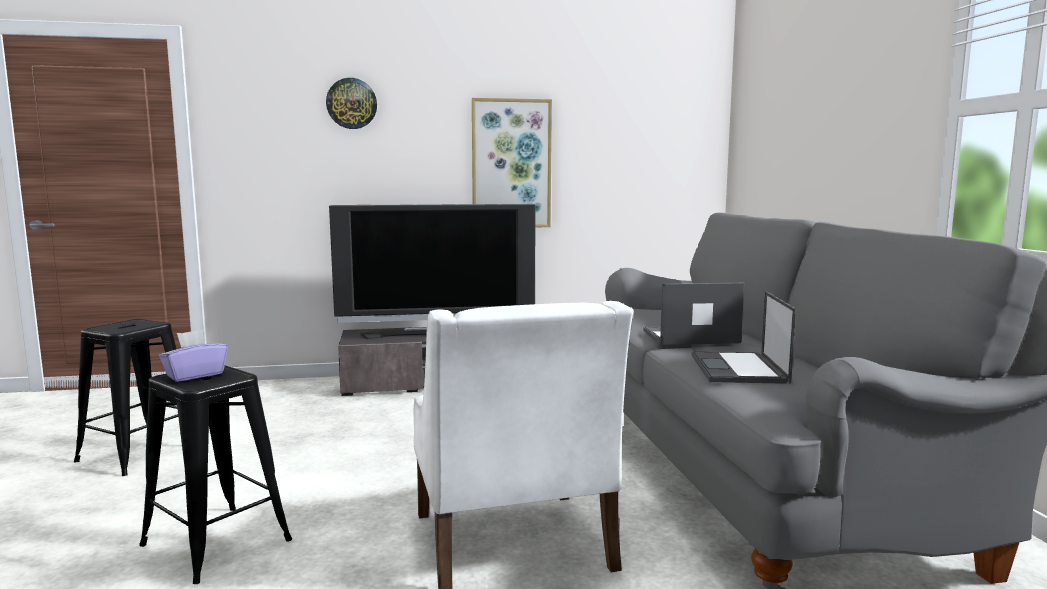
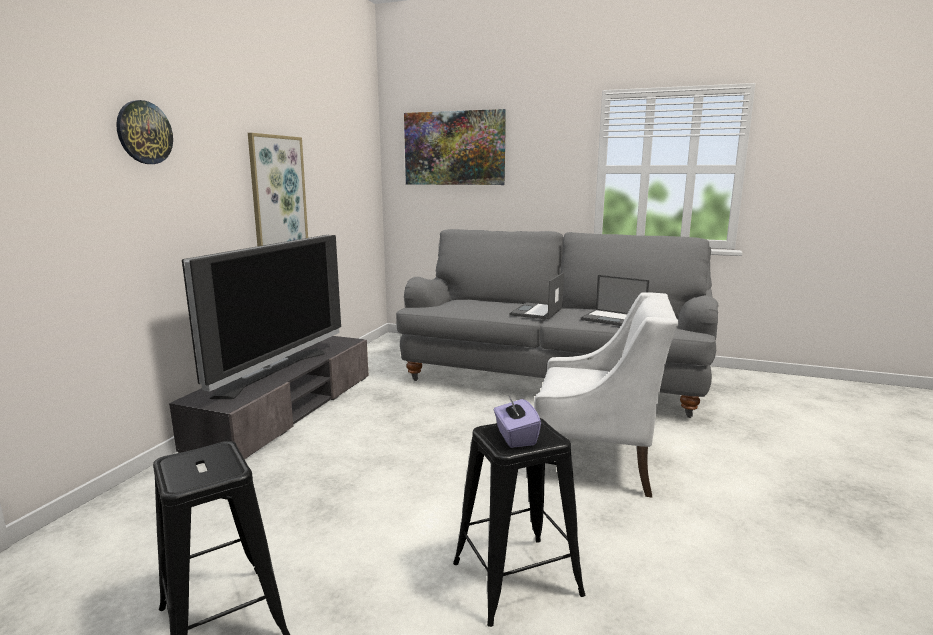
camera: 60 degrees left, 5 degrees up
none -> picture [404,109,506,185]

